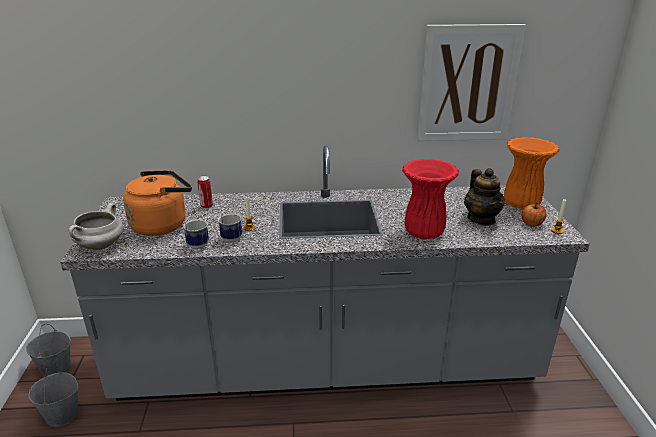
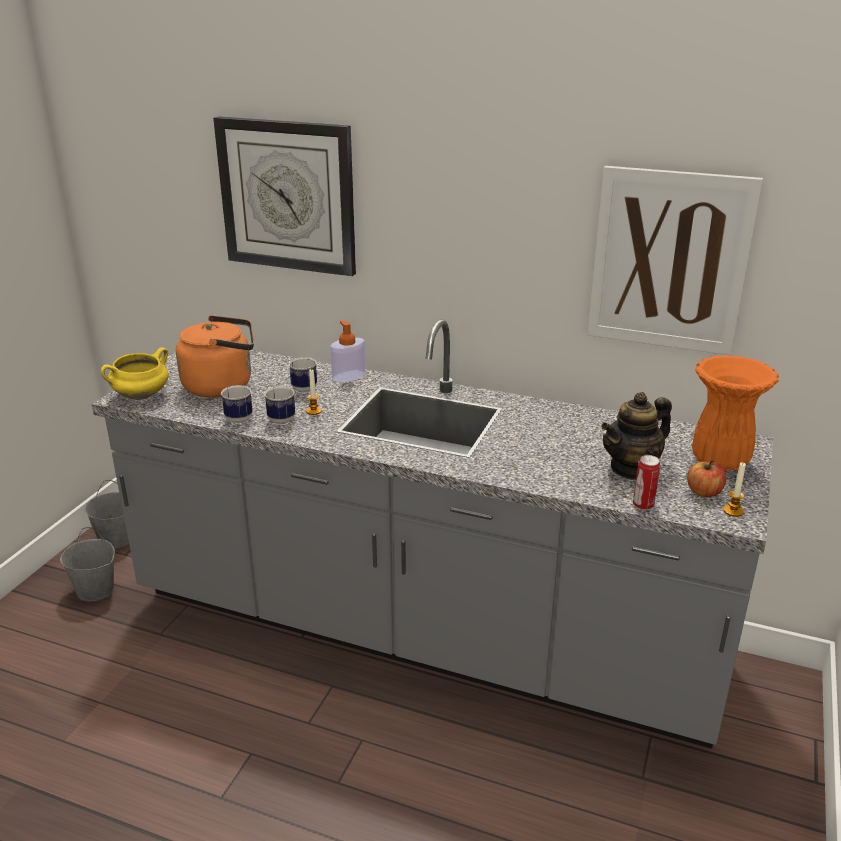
camera: 25 degrees right, 0 degrees up
white cooking pot [69,203,123,250] -> yellow cooking pot [101,347,169,400]
can [197,176,213,209] -> can moved to [633,455,660,510]
red vase [402,159,459,239] -> none
teapot [464,168,505,225] -> teapot turned 45 degrees clockwise [601,392,672,480]
none -> wall clock [213,116,356,276]
none -> mug [288,357,317,393]
none -> soap dispenser [330,320,366,382]

